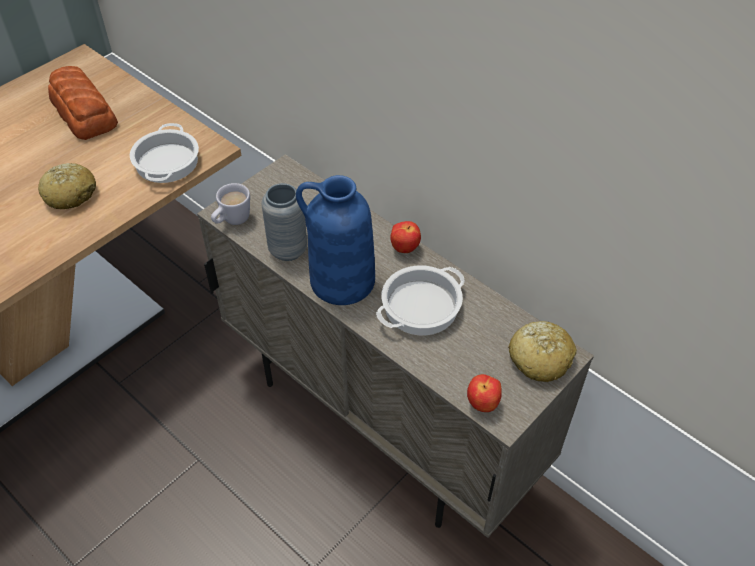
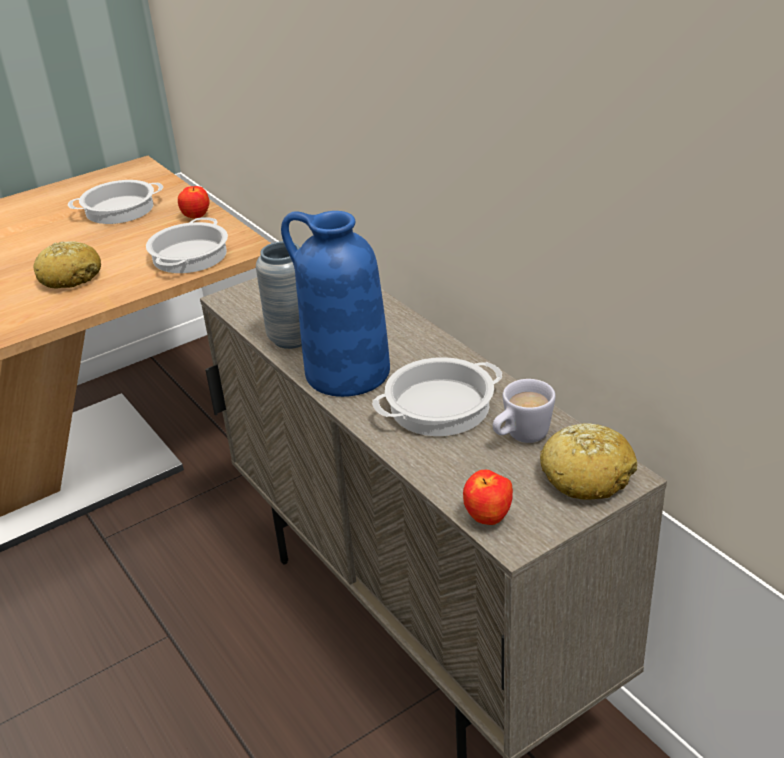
camera: 15 degrees right, 15 degrees down
bread [48,66,118,140] -> cooking pot [68,180,163,224]
white mug [211,183,250,225] -> white mug moved to [493,379,555,443]
apple [390,221,421,253] -> apple moved to [178,186,209,219]

